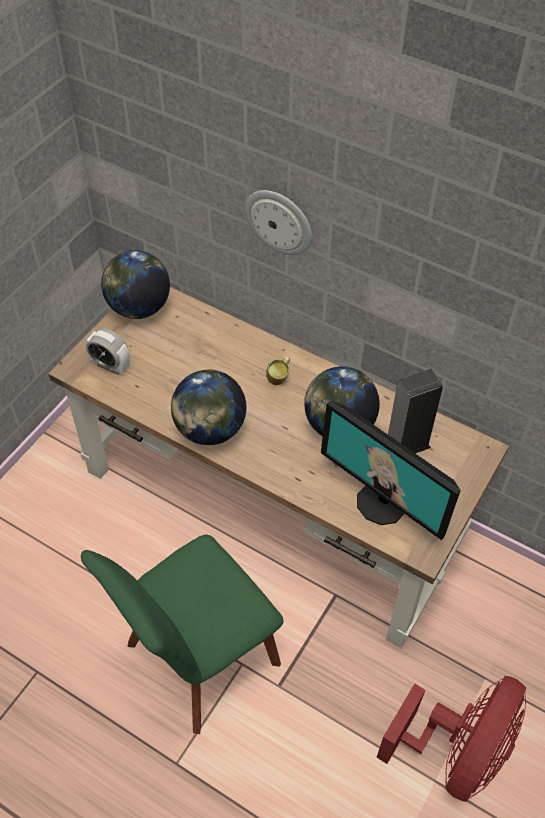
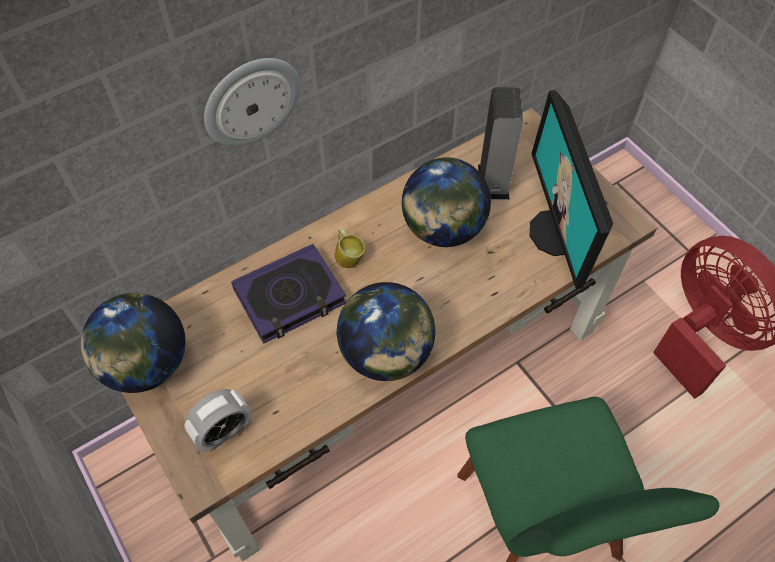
camera: 65 degrees left, 5 degrees up
monitor [321,400,461,540] -> monitor turned 105 degrees clockwise [530,90,614,289]
none -> book [231,244,346,344]

